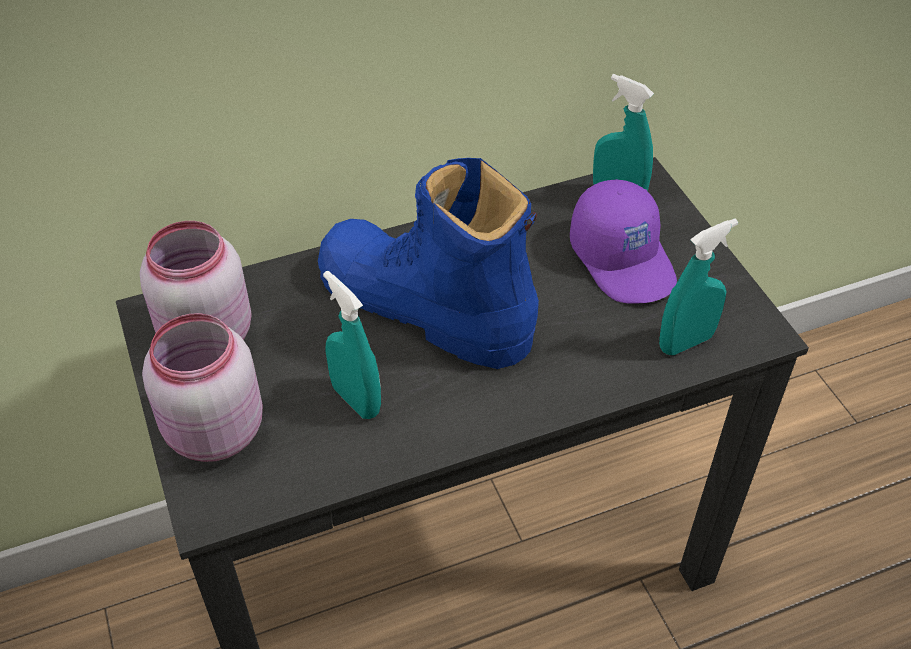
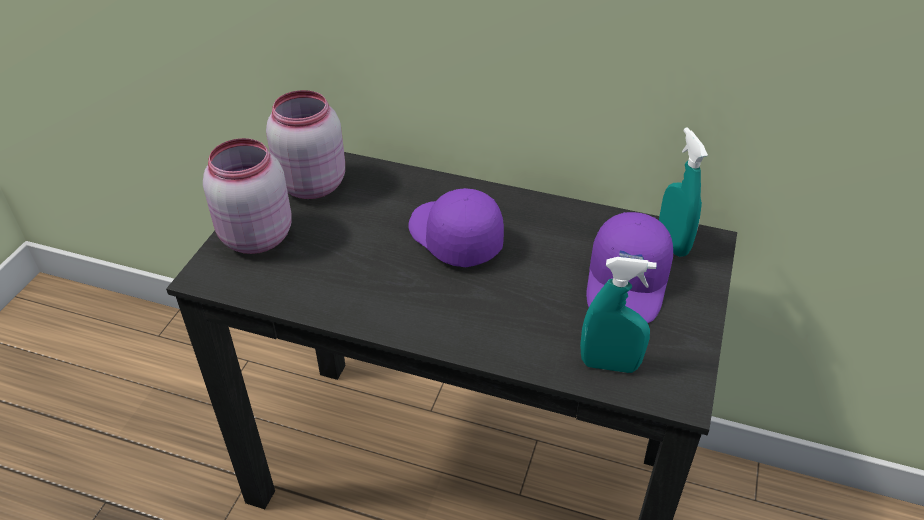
camera: 40 degrees right, 5 degrees down
blue boot [318,158,539,369] -> purple cap [409,188,504,267]
turquoise spray bottle [323,271,381,419] -> none

